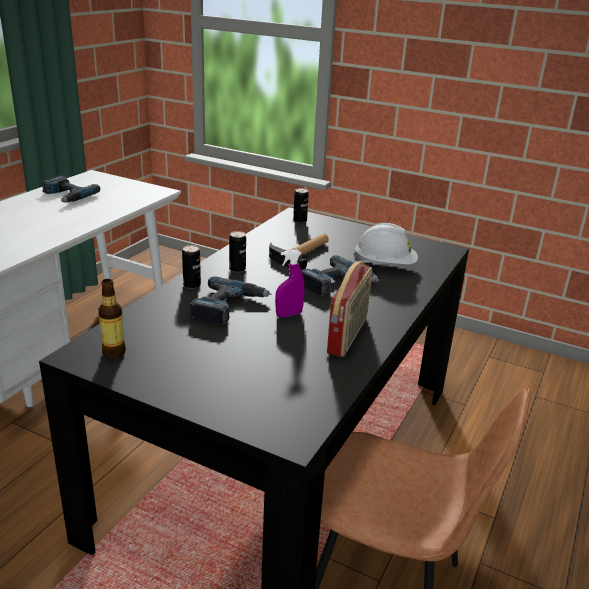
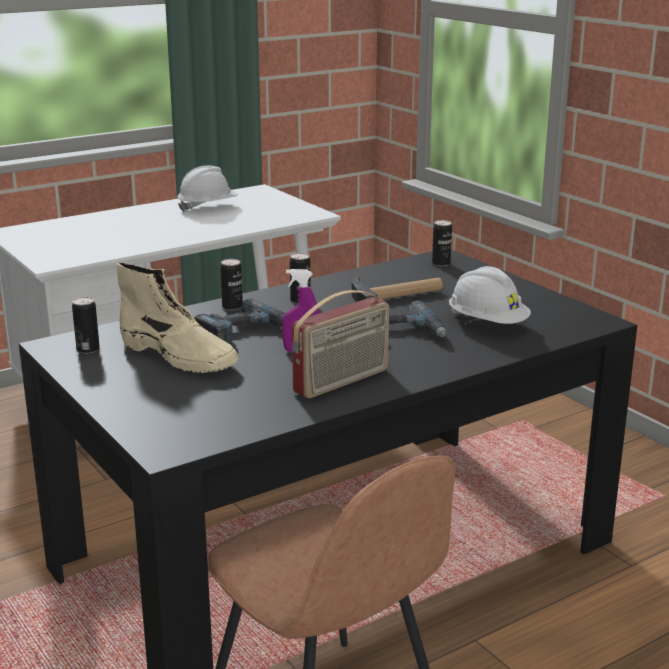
camera: 30 degrees right, 5 degrees down
power drill [41,175,100,203] -> white hard hat [177,166,238,212]
bottle [98,279,126,358] -> can [72,297,100,354]
none -> beige boot [117,262,239,373]

